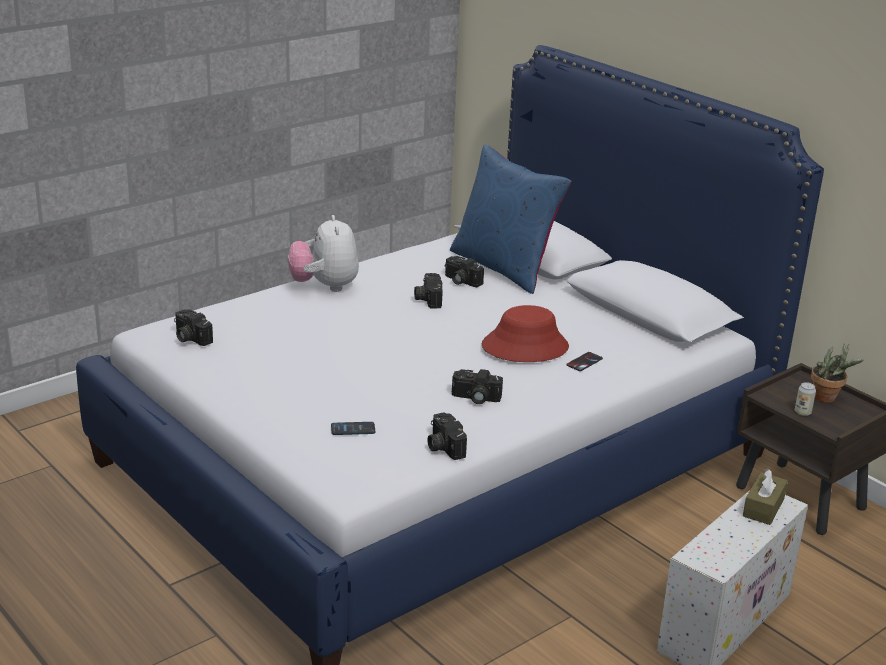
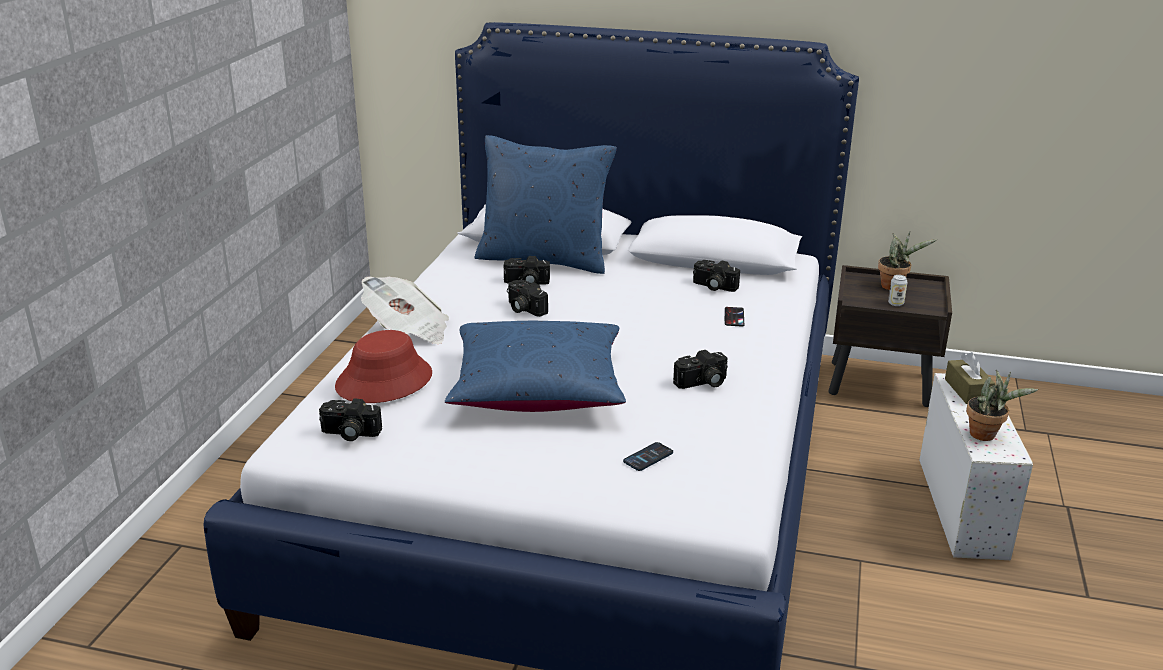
camera: 35 degrees left, 0 degrees up
plush toy [288,215,359,292] -> newspaper [361,276,449,344]
camera [427,412,467,460] -> camera moved to [693,260,740,292]
red hat [482,305,569,362] -> red hat moved to [335,330,432,403]
none -> blue pillow [445,321,626,412]
none -> potted plant [966,370,1038,441]

